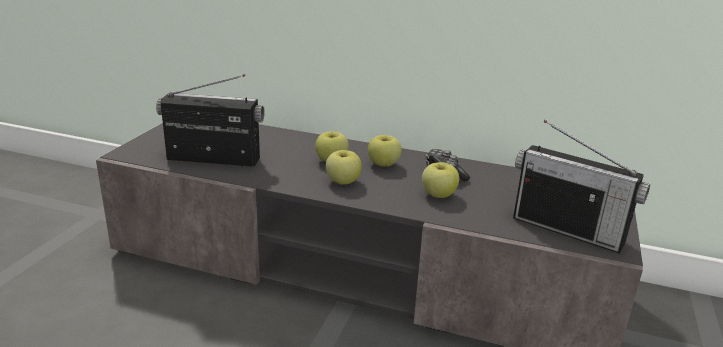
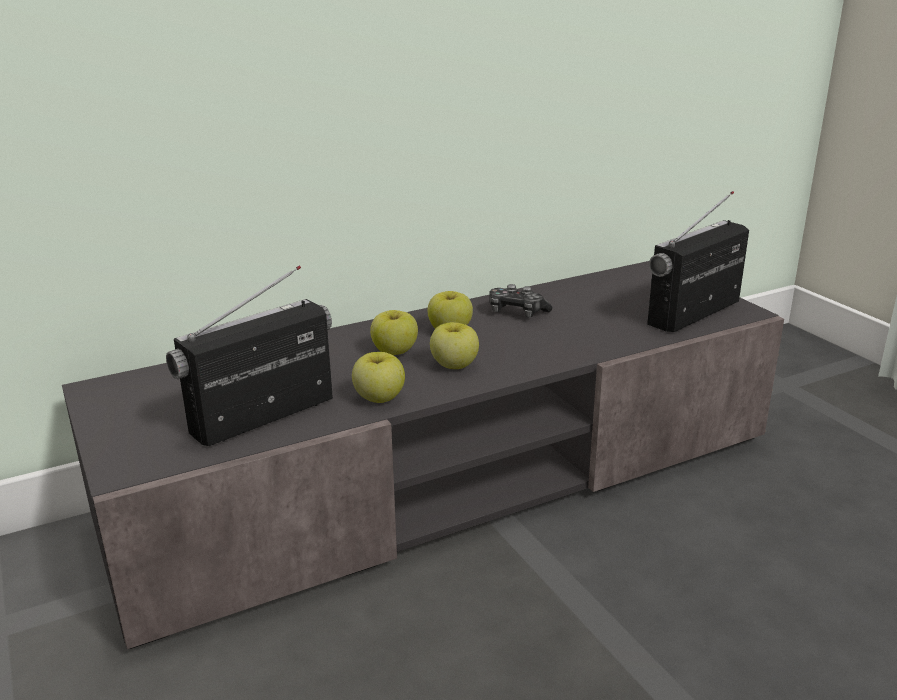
camera: 45 degrees left, 0 degrees up
apple [422,162,459,198] -> apple moved to [352,352,405,403]
radio [513,120,650,253] -> radio turned 150 degrees clockwise [647,191,749,332]

